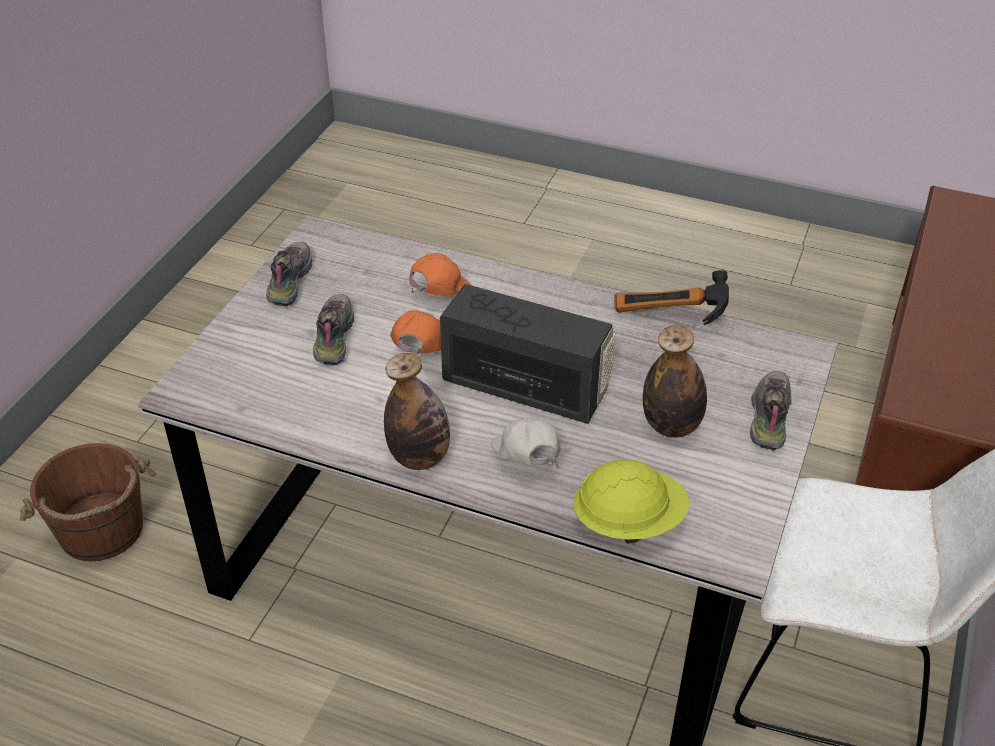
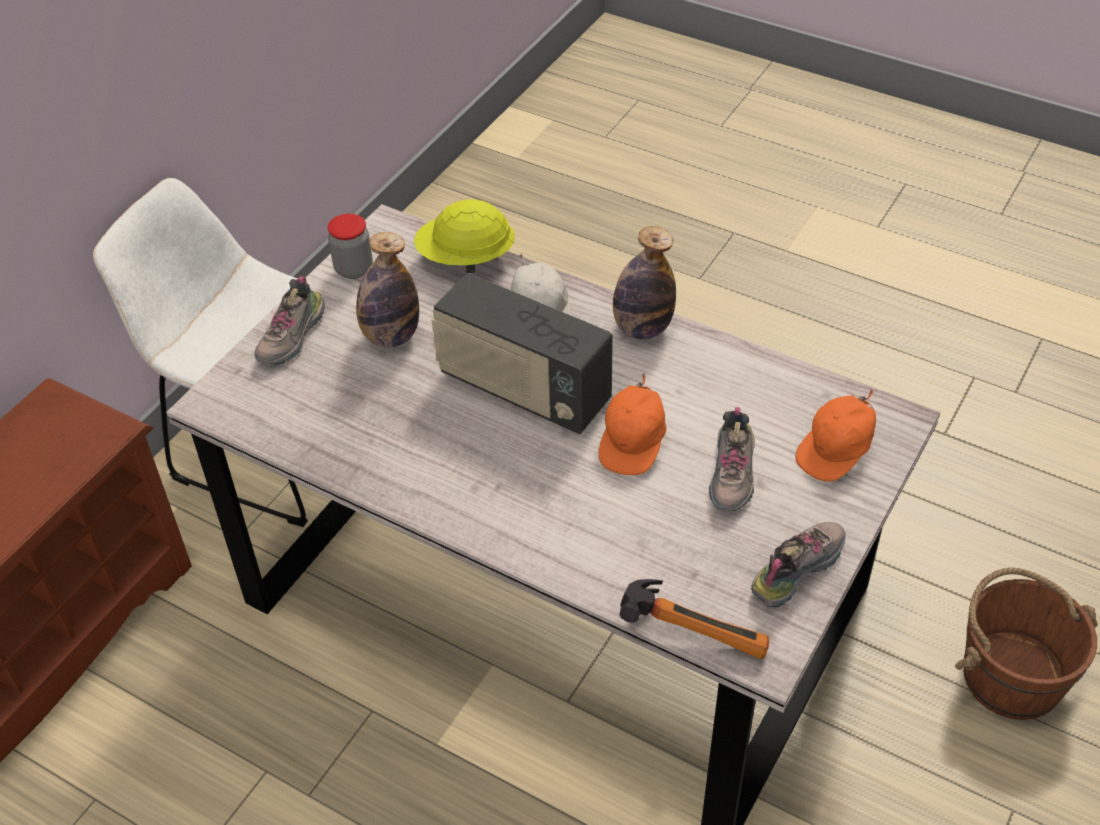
camera: 170 degrees left, 5 degrees up
shoe [266,242,312,307] -> shoe turned 150 degrees counterclockwise [751,522,846,607]
orange cap [409,253,471,296] -> orange cap moved to [796,388,876,482]
hammer [615,270,729,325] -> hammer moved to [620,579,770,659]
none -> jar [328,214,373,279]

